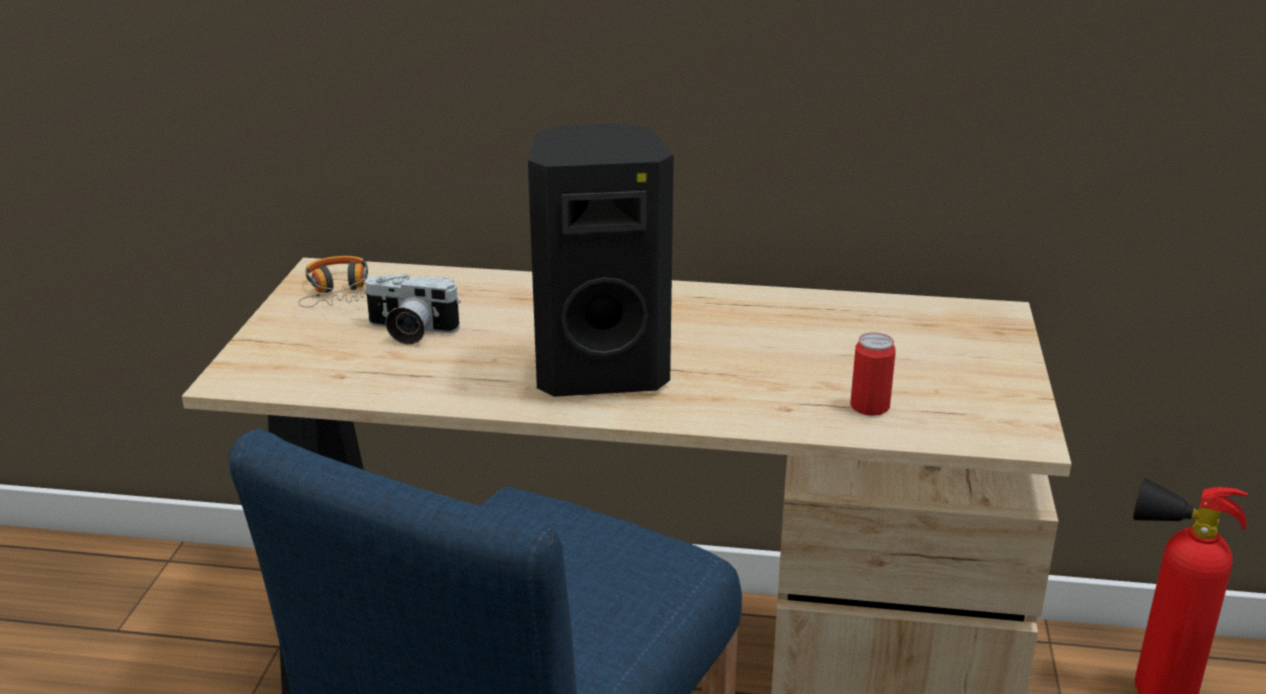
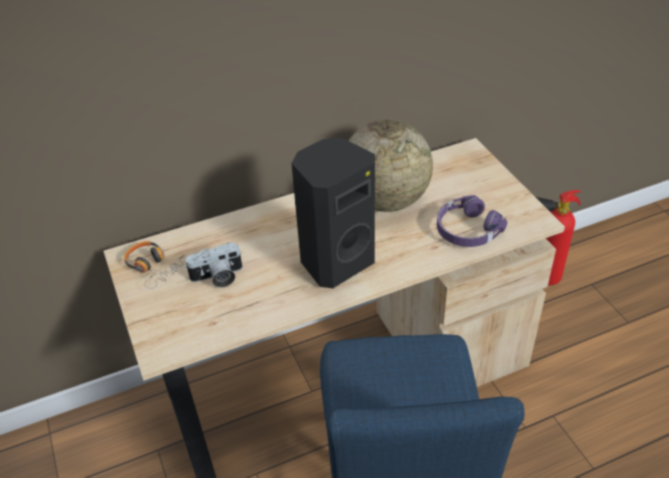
camera: 30 degrees left, 15 degrees up
can [850,332,896,416] -> purple headphones [437,195,507,247]
none -> globe [349,119,433,212]

